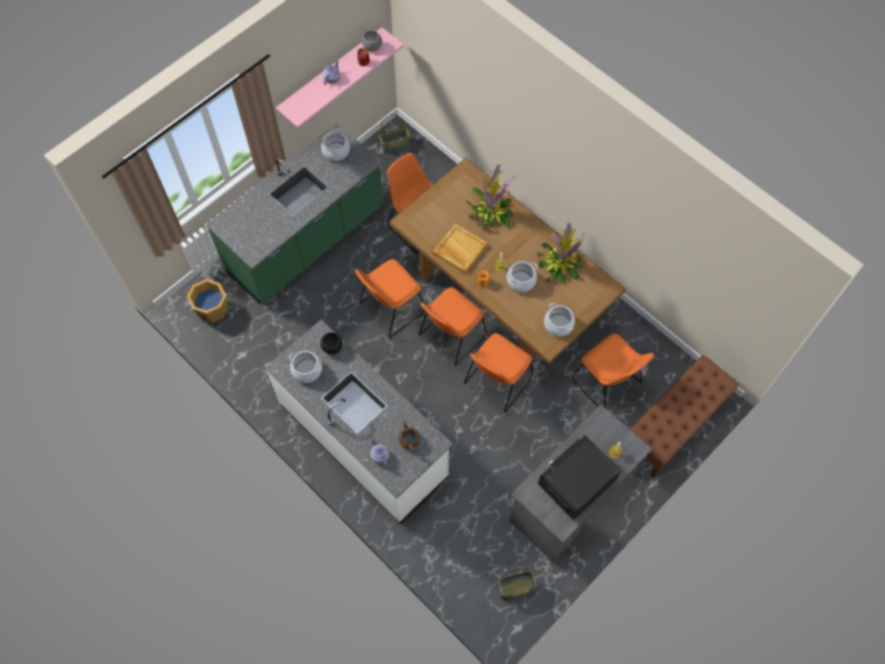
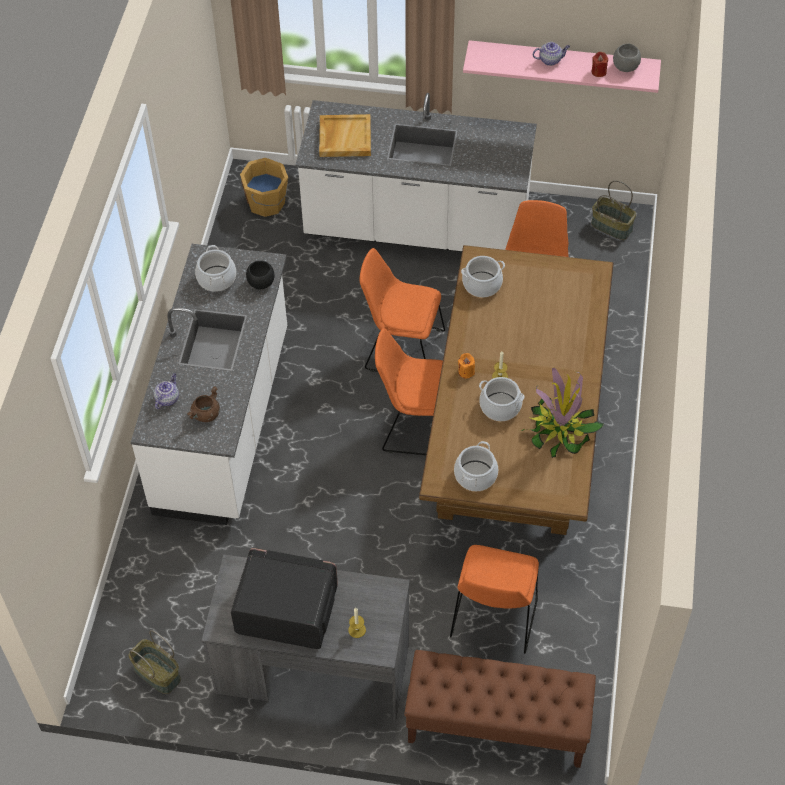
camera: 55 degrees right, 10 degrees down
green counter [206,123,383,304] -> white counter [295,93,537,252]
cooking pot [321,128,350,161] -> cooking pot moved to [461,256,505,297]
beige tray [433,224,488,274] -> beige tray moved to [319,114,371,157]
orange chair [464,333,533,413] -> none
potted plant [466,165,515,228] -> none

